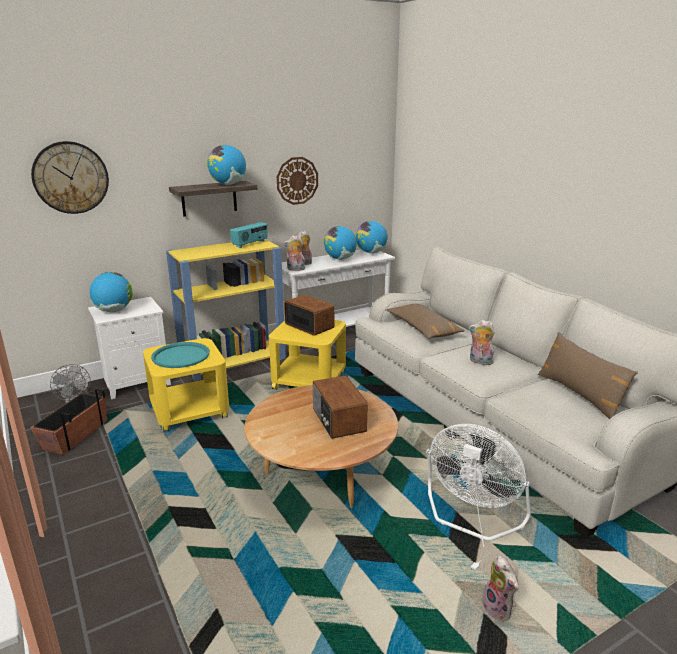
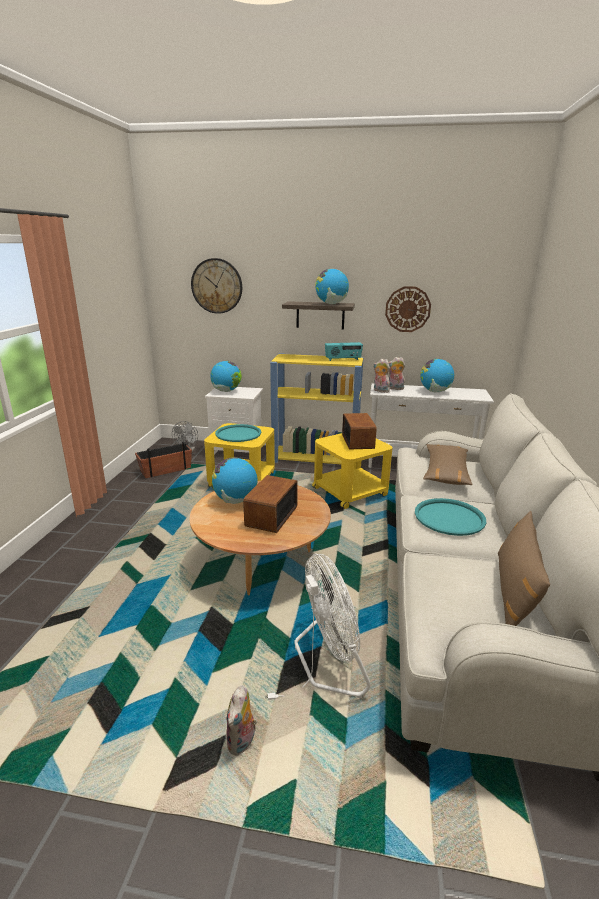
camera: 40 degrees right, 0 degrees up
globe [356,221,387,254] -> globe moved to [212,457,257,504]
plush toy [469,320,495,365] -> turquoise tray [415,498,486,536]

